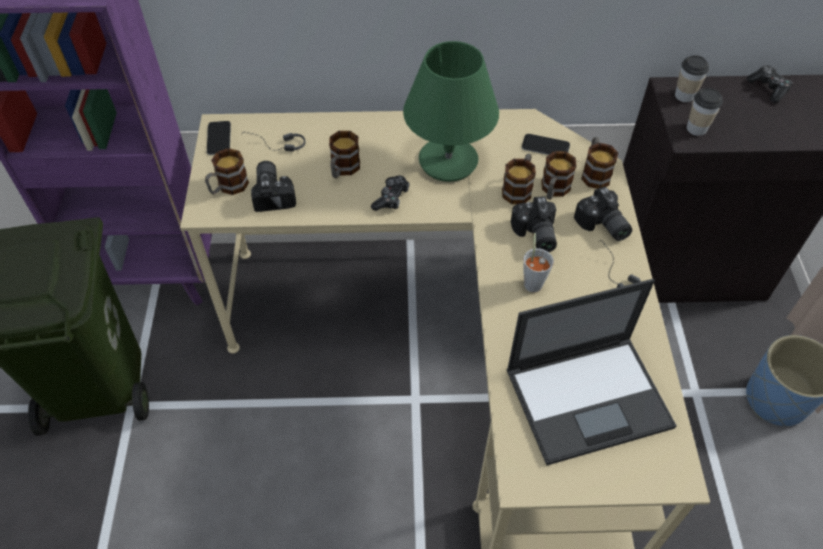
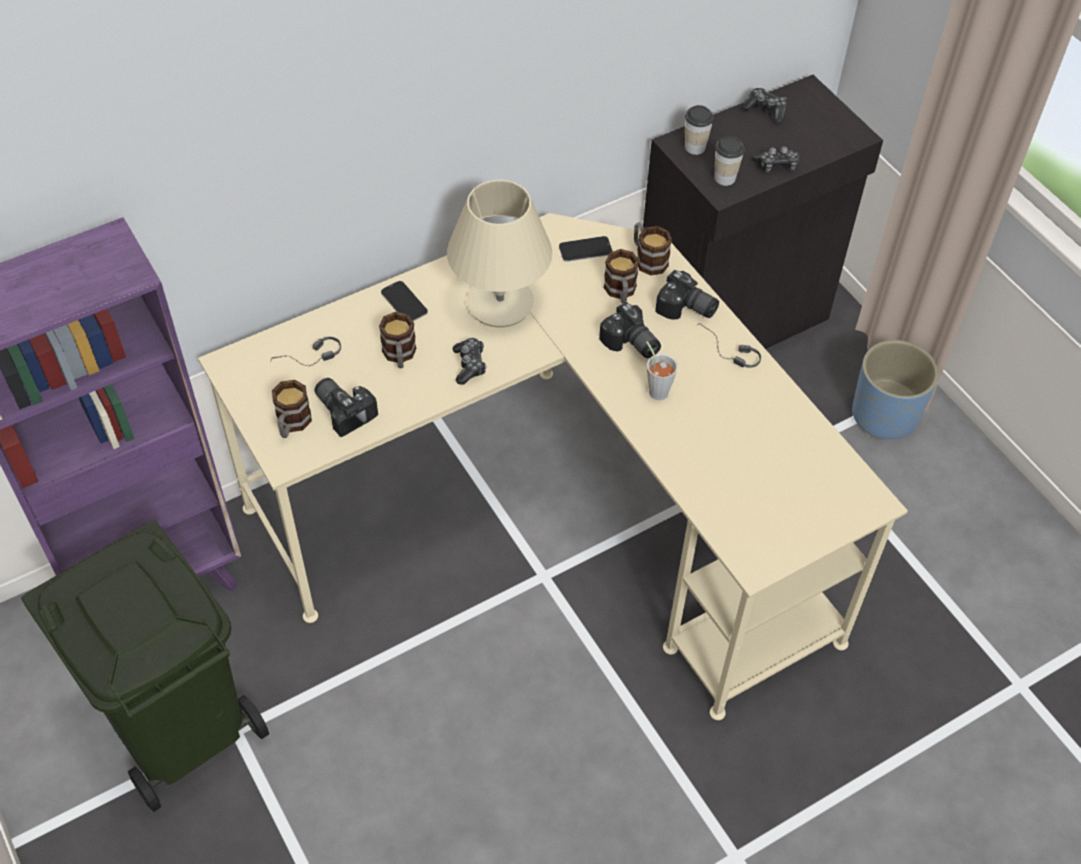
camera: 30 degrees left, 0 degrees up
phone [207,121,231,155] -> phone moved to [381,281,428,321]
green table lamp [403,41,499,182] -> beige table lamp [447,180,552,327]
mug [502,153,536,204] -> none
laptop [506,279,677,465] -> none
none -> game controller [752,146,799,172]

